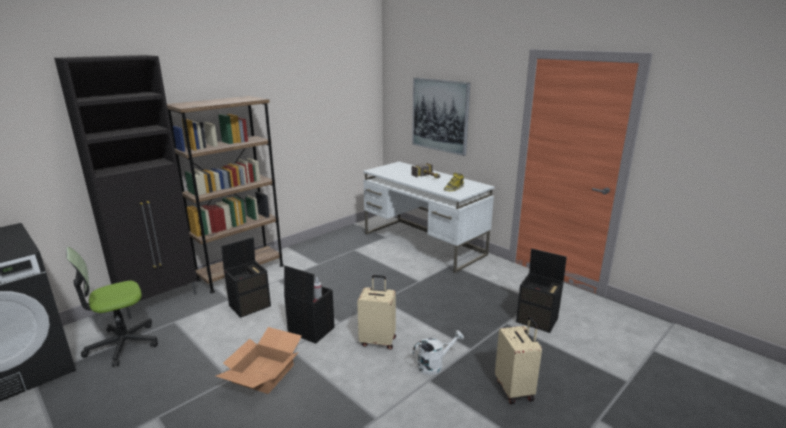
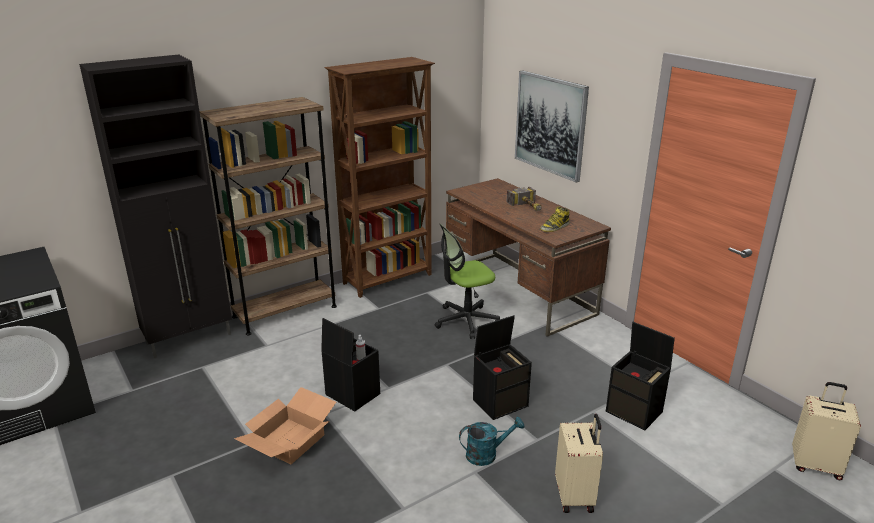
camera: 10 degrees right, 5 degrees up
office chair [66,247,158,367] -> office chair moved to [435,224,500,339]
black storage box [221,237,271,318] -> black storage box moved to [473,315,532,420]
beige suitcase [357,275,396,350] -> beige suitcase moved to [792,382,861,480]
white desk [363,162,495,273] -> brown desk [446,178,611,337]
white watering can [413,330,464,375] -> turquoise watering can [459,417,524,466]
none -> brown bookcase [325,57,435,298]

